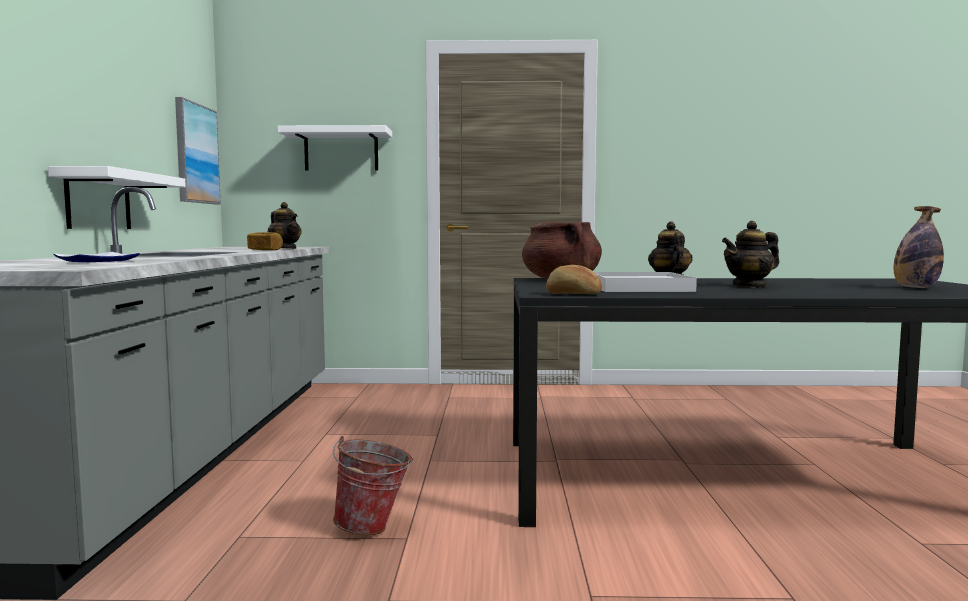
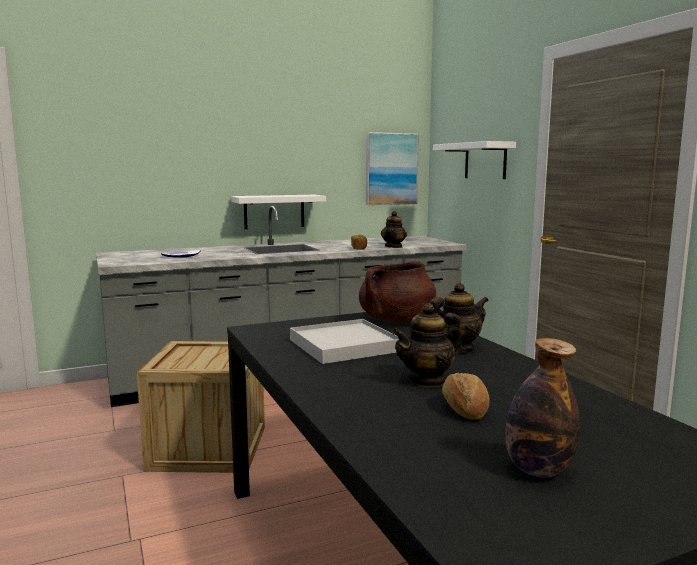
camera: 65 degrees right, 5 degrees up
bucket [333,436,413,535] -> crate [137,341,265,473]
bread [546,265,602,294] -> bread moved to [442,373,490,420]
teapot [722,221,779,288] -> teapot turned 75 degrees counterclockwise [392,303,462,387]

